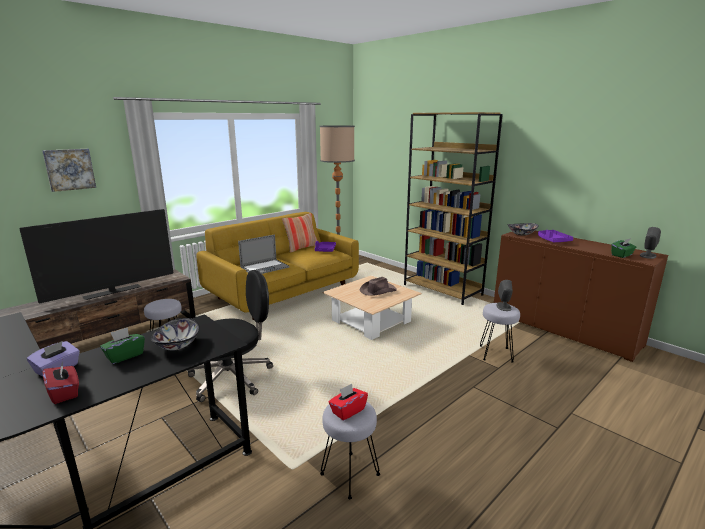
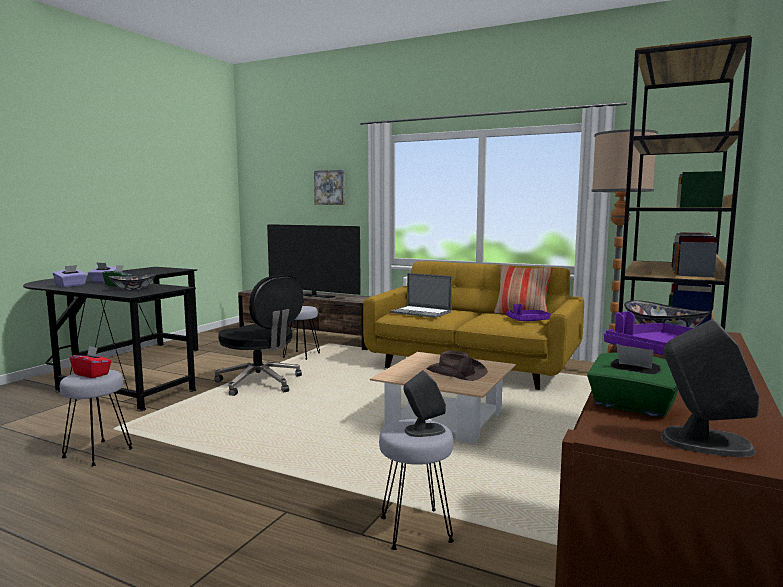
camera: 70 degrees right, 10 degrees down
red tissue box [43,360,79,404] -> purple tissue box [53,265,87,287]

